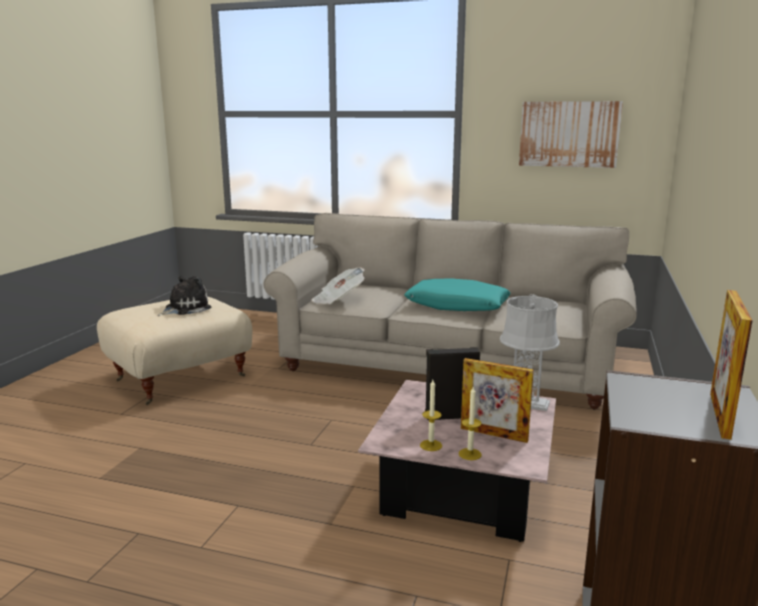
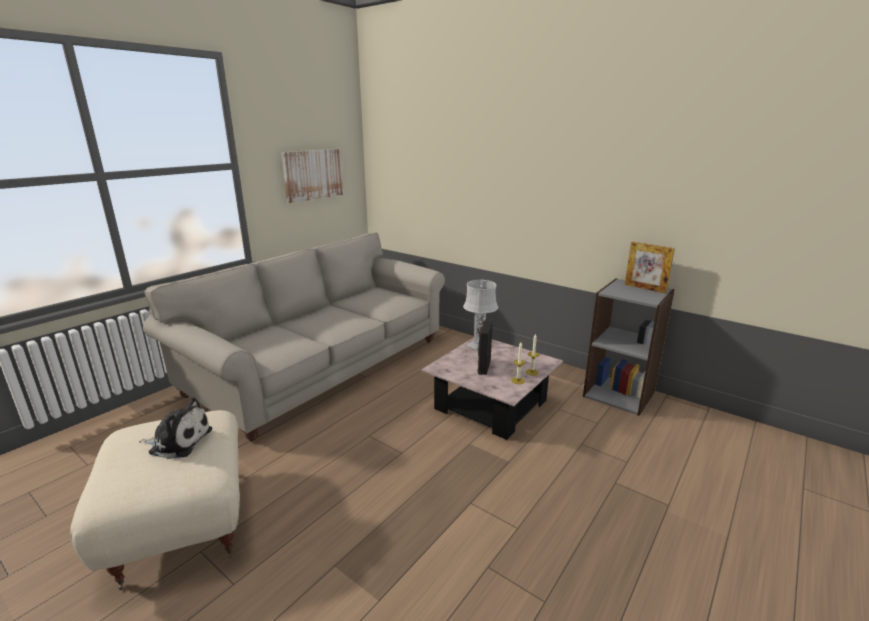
camera: 70 degrees left, 5 degrees up
plush toy [157,276,212,316] -> plush toy turned 120 degrees clockwise [139,398,212,459]
newspaper [311,267,364,305] -> none
turquoise pillow [404,278,510,311] -> none
picture frame [461,358,534,443] -> none

